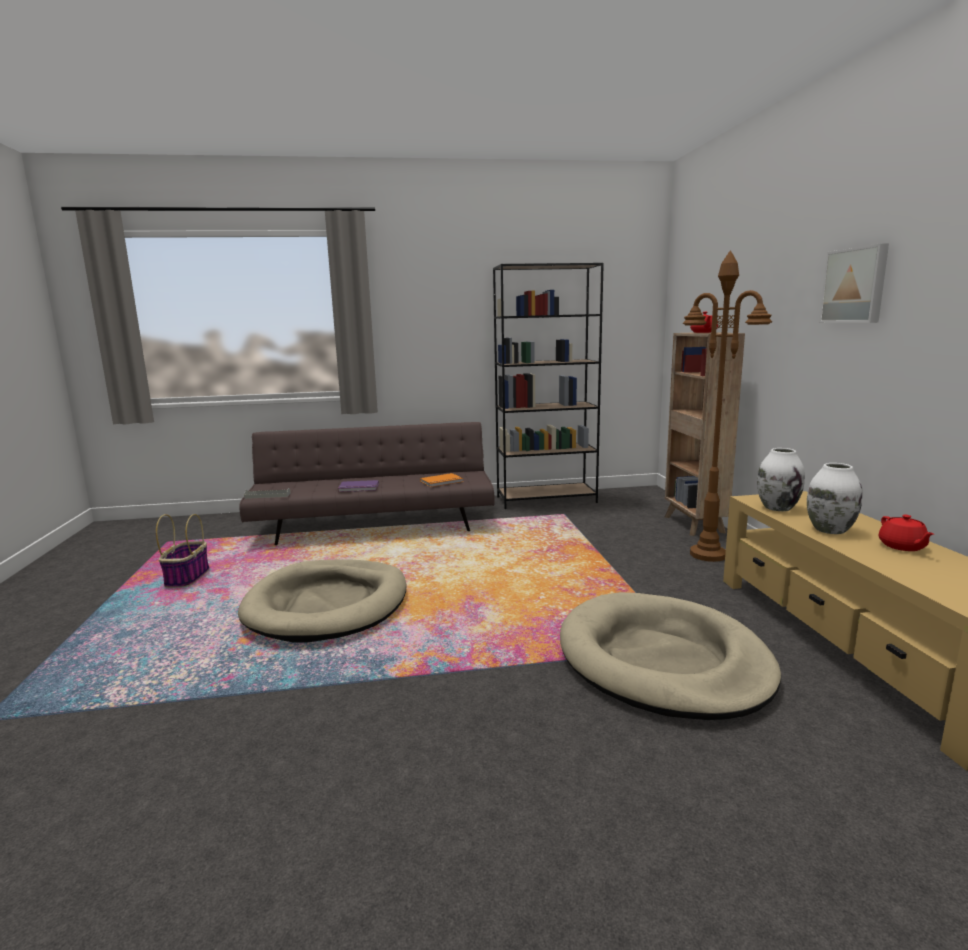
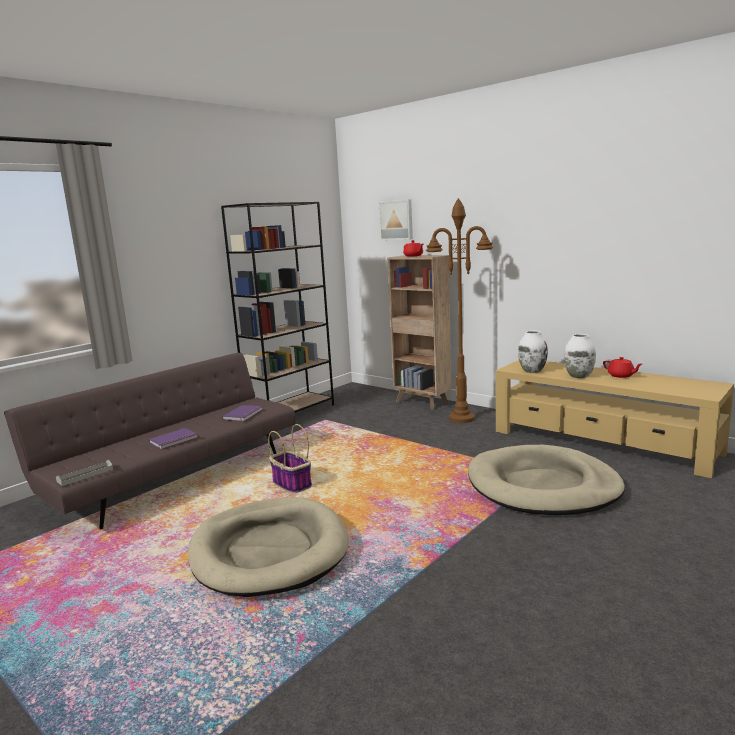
camera: 40 degrees left, 0 degrees up
basket [156,514,209,588] -> basket moved to [268,424,312,493]
orange book [420,473,463,487] -> purple book [222,405,262,421]
picture [819,243,889,323] -> picture moved to [378,200,413,240]

